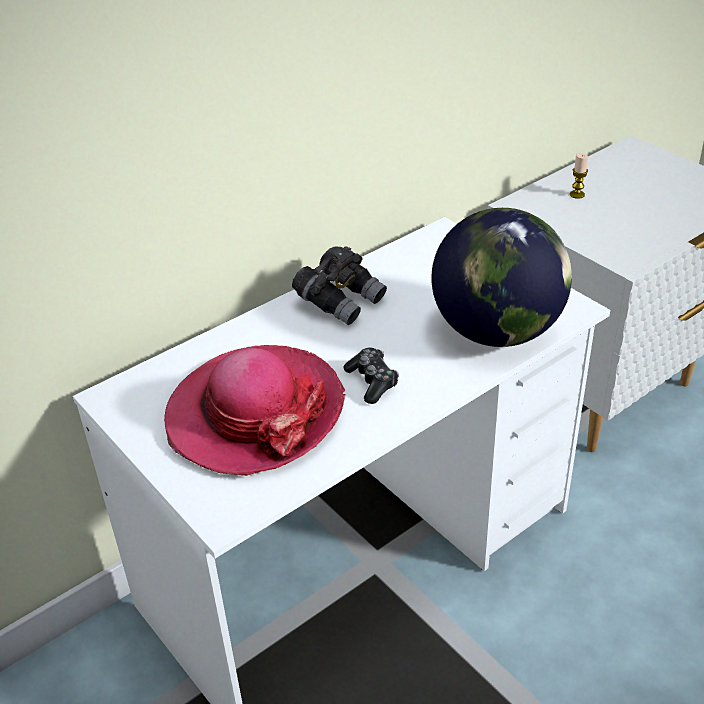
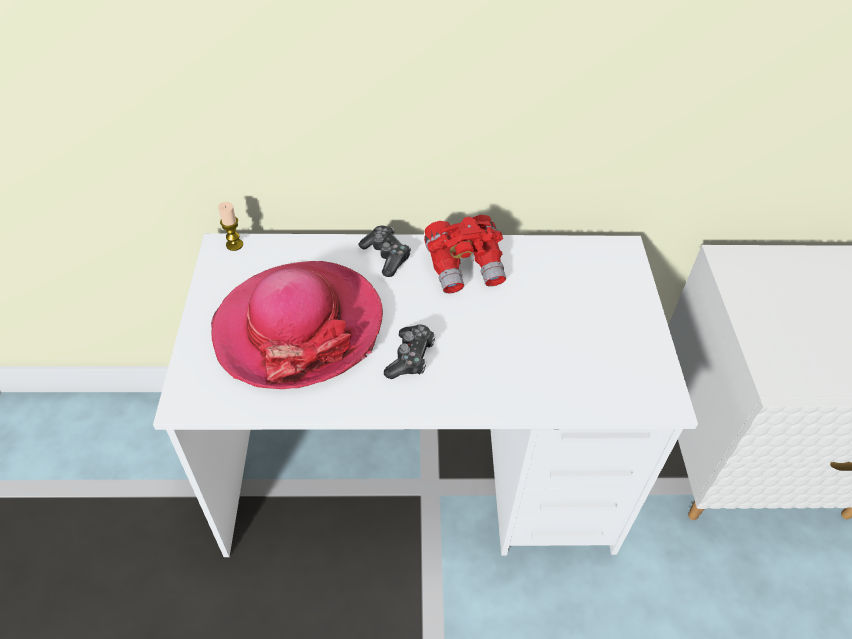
camera: 35 degrees right, 10 degrees up
grey binoculars [292,246,387,325] -> red binoculars [424,215,506,293]
globe [431,208,572,347] -> none
candle [570,153,588,199] -> candle moved to [218,202,243,251]
none -> game controller [359,225,411,277]

